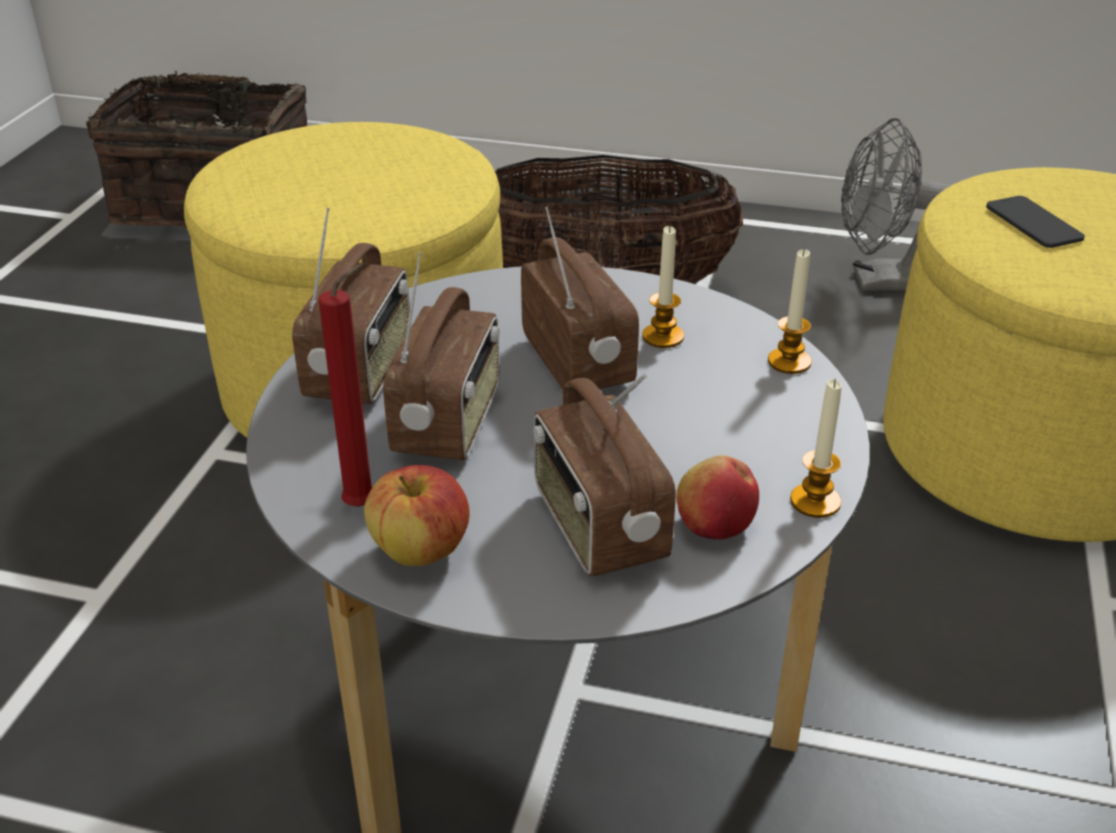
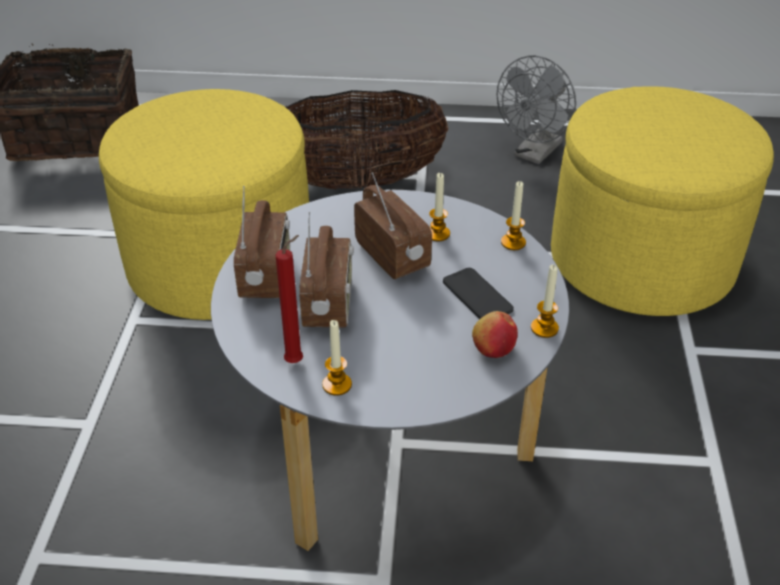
camera: 10 degrees left, 5 degrees up
apple [364,465,470,566] -> candle [322,320,352,396]
radio [533,373,676,577] -> none
grey fan [841,118,951,291] -> grey fan turned 45 degrees counterclockwise [496,56,576,164]
phone [986,196,1085,248] -> phone moved to [443,268,514,319]

